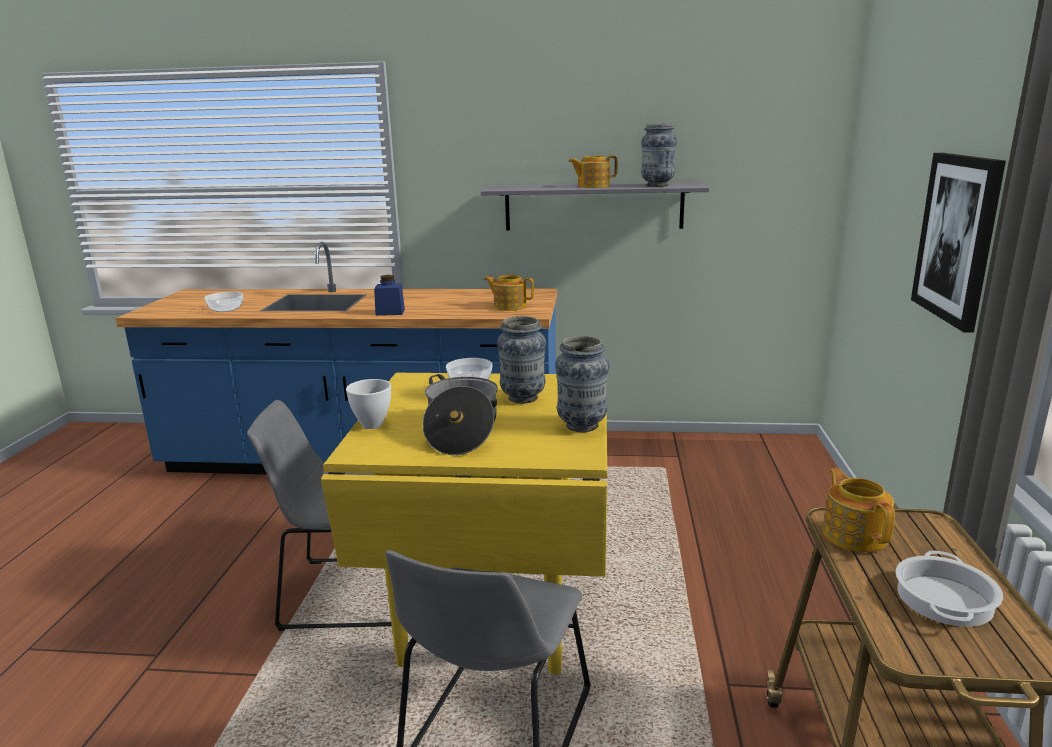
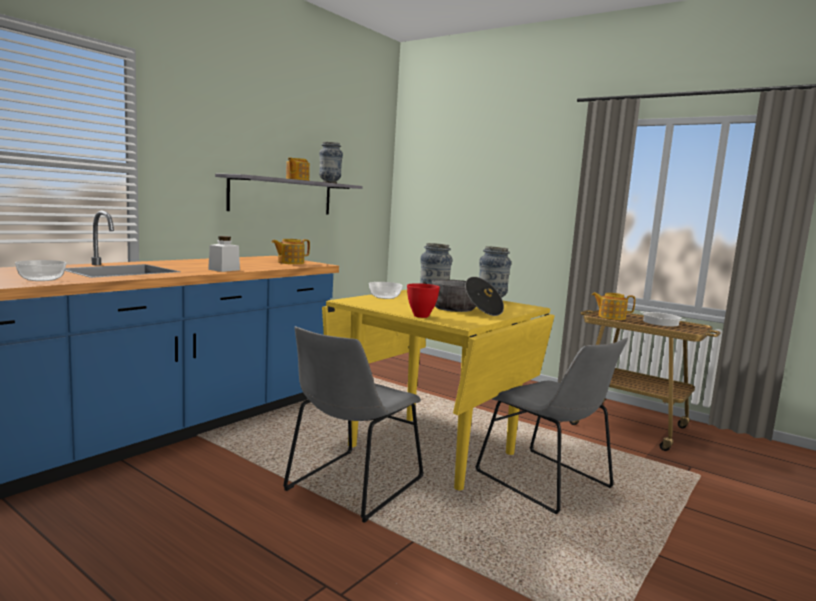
camera: 60 degrees left, 10 degrees down
white bowl [346,379,391,429] -> red bowl [407,283,440,318]
blue jar [374,275,405,316] -> white jar [208,236,240,272]
picture [911,153,1006,333] -> none

